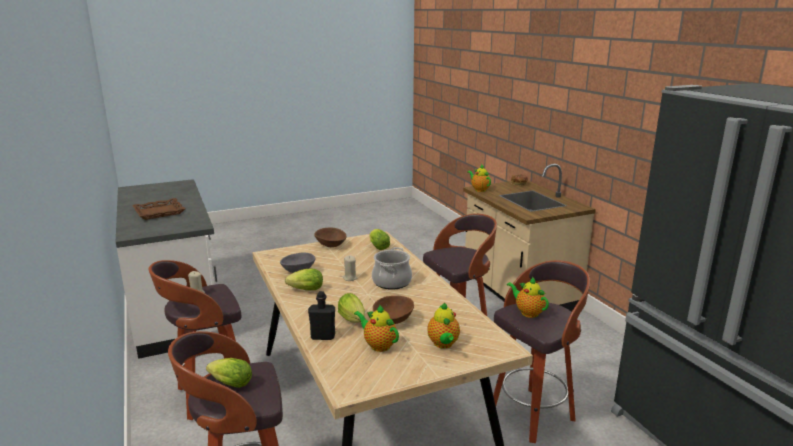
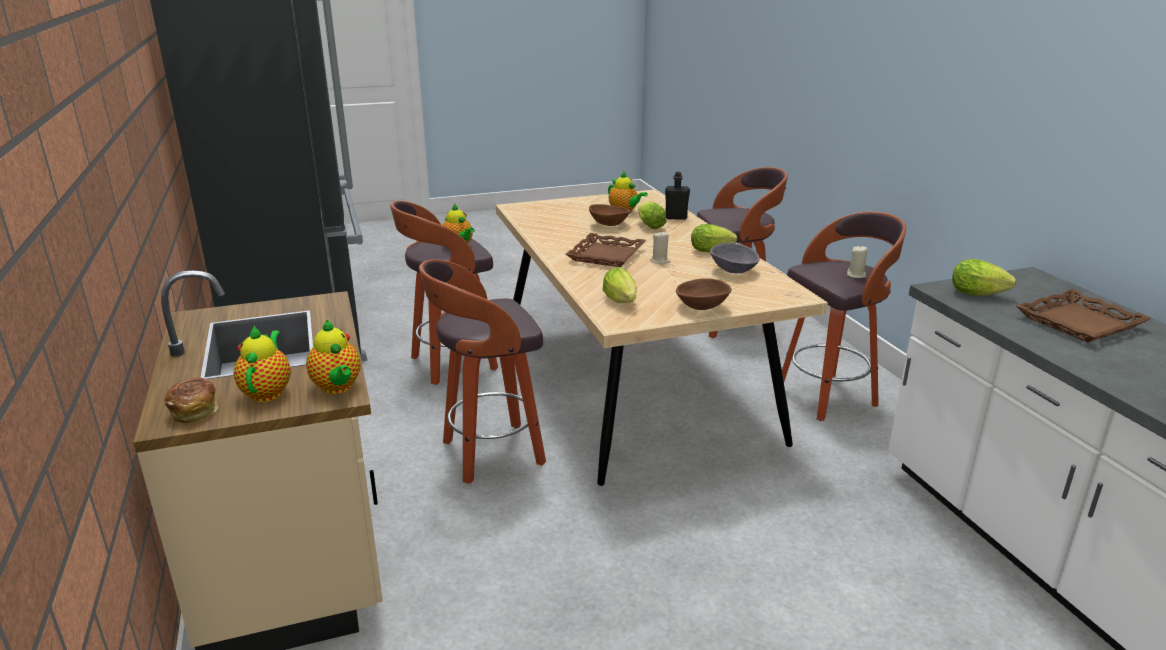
camera: 175 degrees left, 5 degrees up
lettuce [206,358,252,388] -> lettuce moved to [952,259,1016,296]
cooking pot [372,247,412,290] -> brown tray [566,233,646,267]
teapot [427,303,460,349] -> teapot moved to [234,325,291,402]

